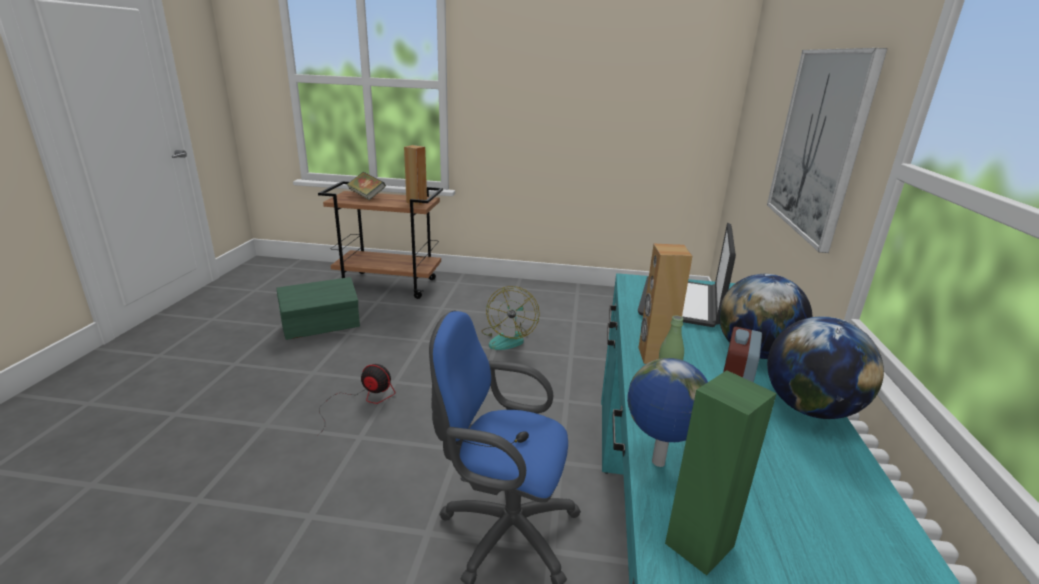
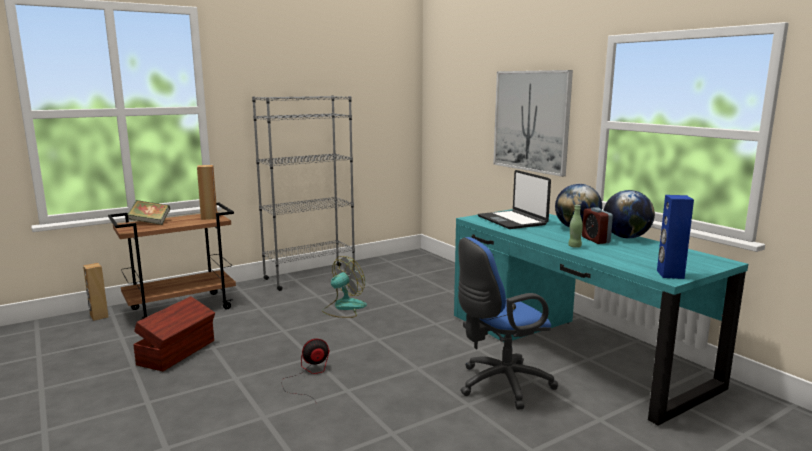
camera: 40 degrees left, 10 degrees down
green storage box [277,277,360,340] -> brown storage box [133,296,215,371]
fan [482,286,540,350] -> fan turned 105 degrees counterclockwise [322,256,367,318]
globe [627,358,708,467] -> none
brown speaker [639,244,692,364] -> brown speaker moved to [83,263,108,321]
green speaker [665,370,777,576] -> blue speaker [657,195,694,279]
none -> grey bookcase [252,95,355,291]

